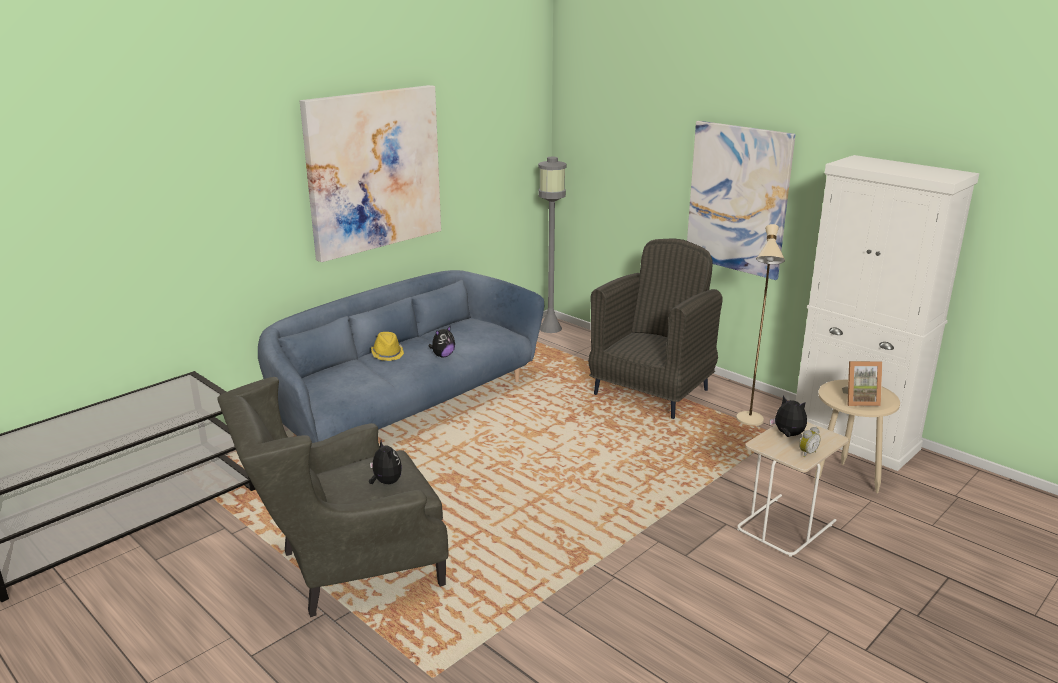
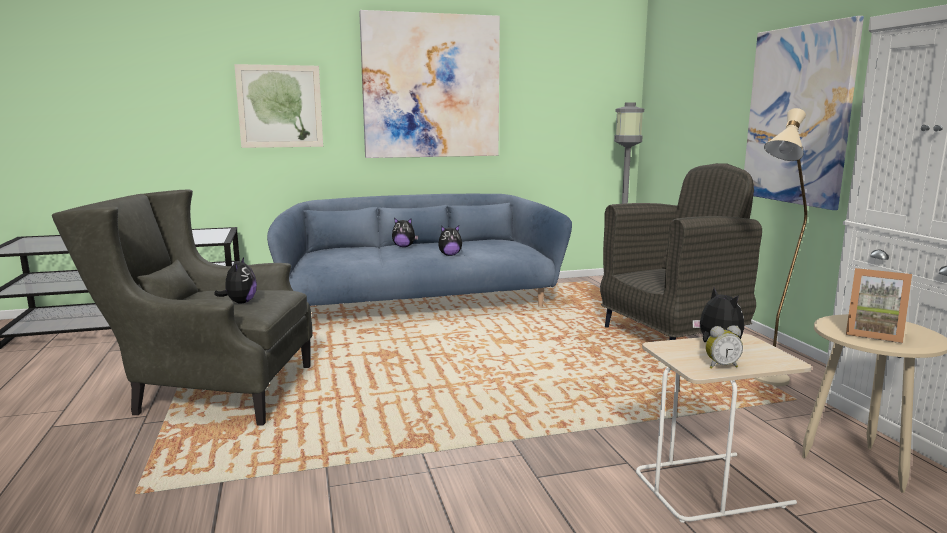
camera: 30 degrees right, 10 degrees down
yellow hat [371,332,404,361] -> plush toy [392,218,418,247]
none -> picture [234,64,323,148]

